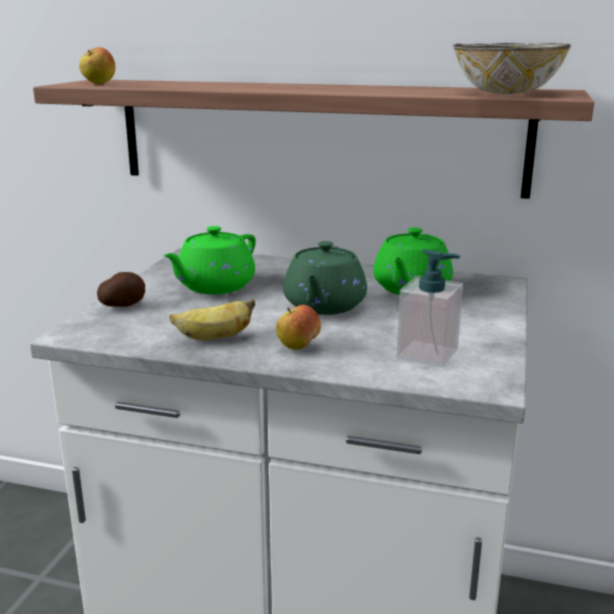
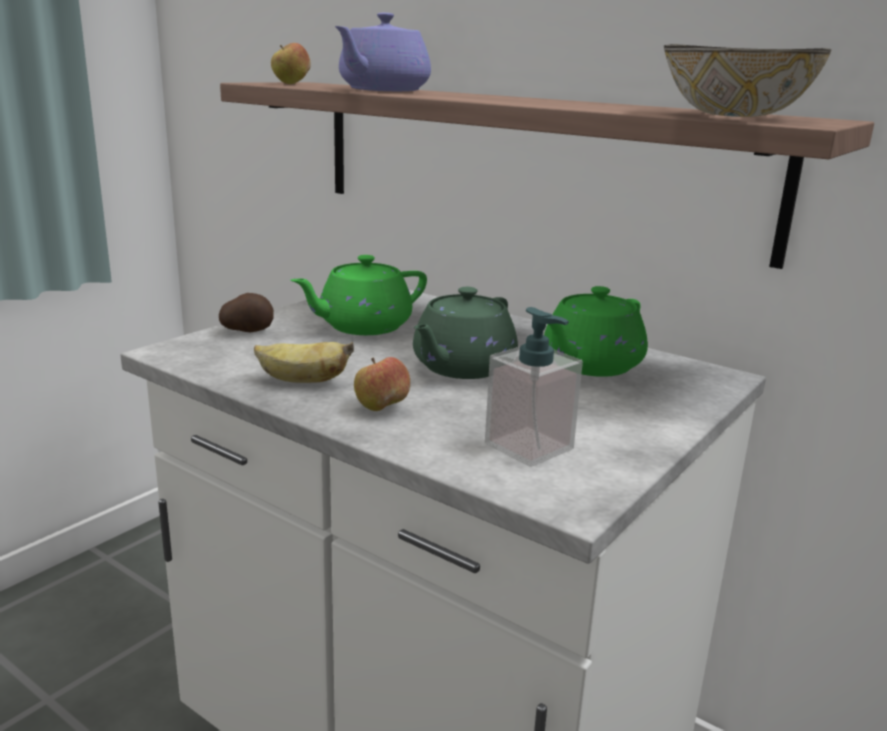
camera: 20 degrees right, 0 degrees up
none -> purple teapot [335,13,431,91]

